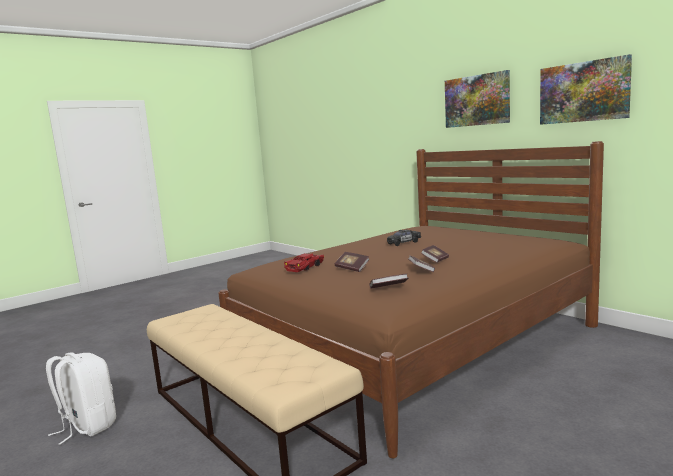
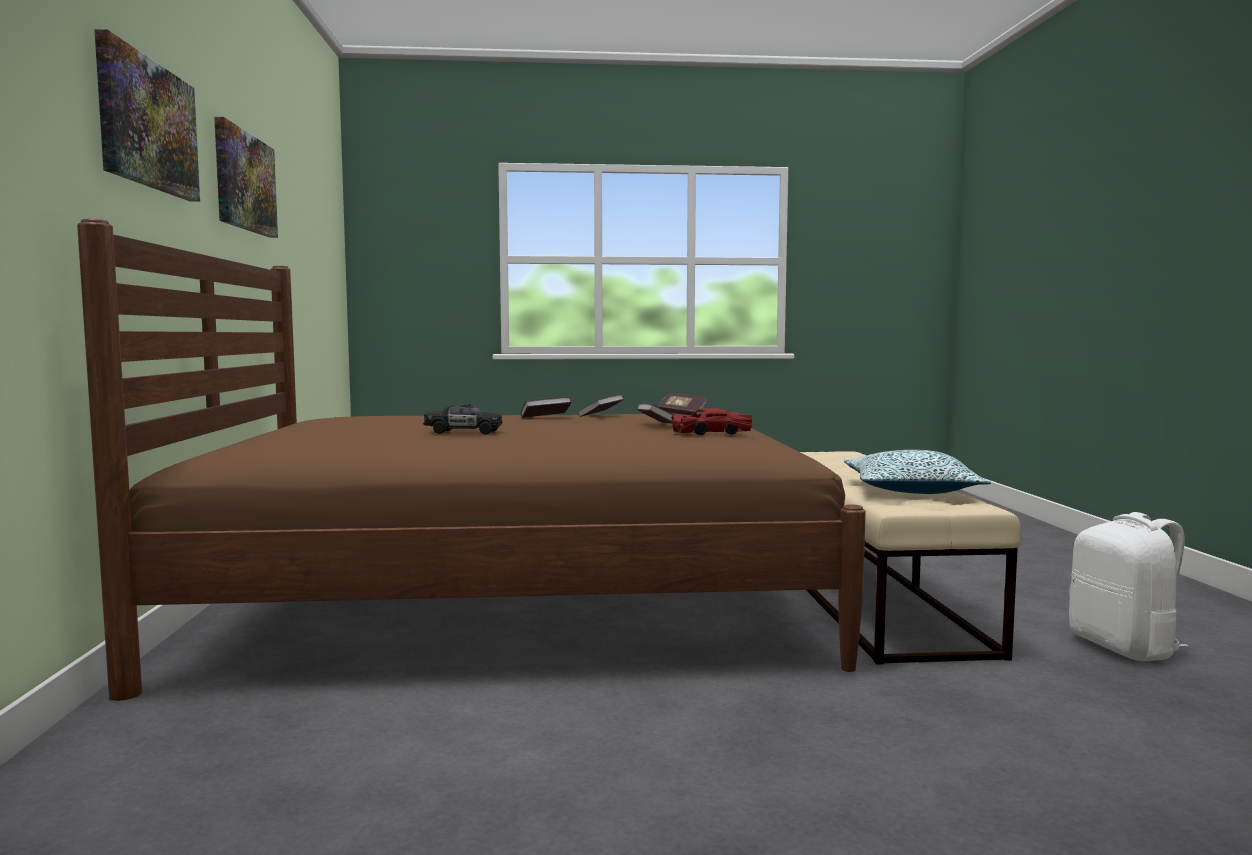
camera: 145 degrees left, 5 degrees down
none -> pillow [844,450,991,494]

